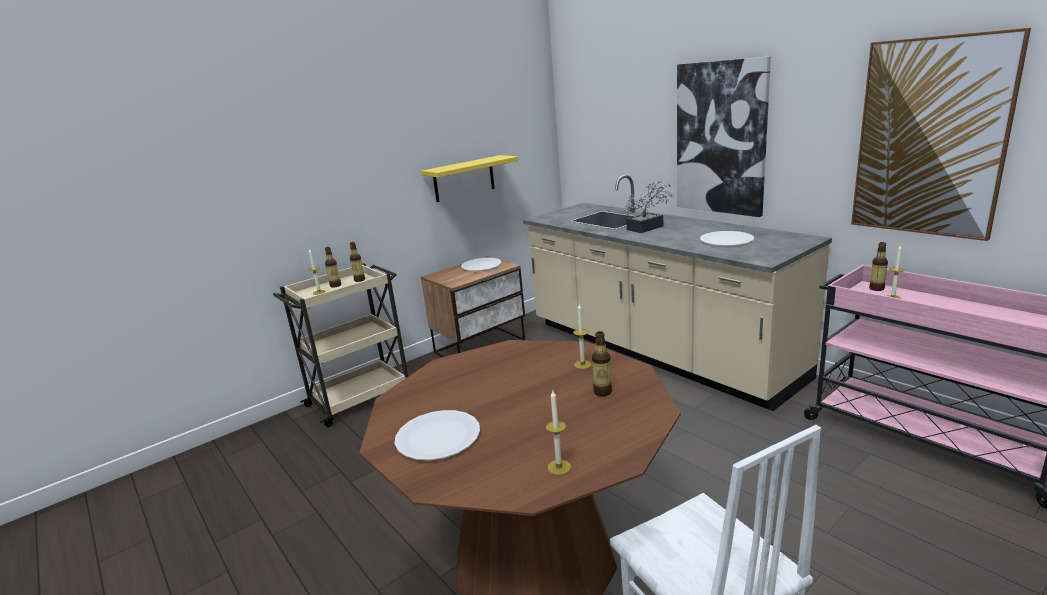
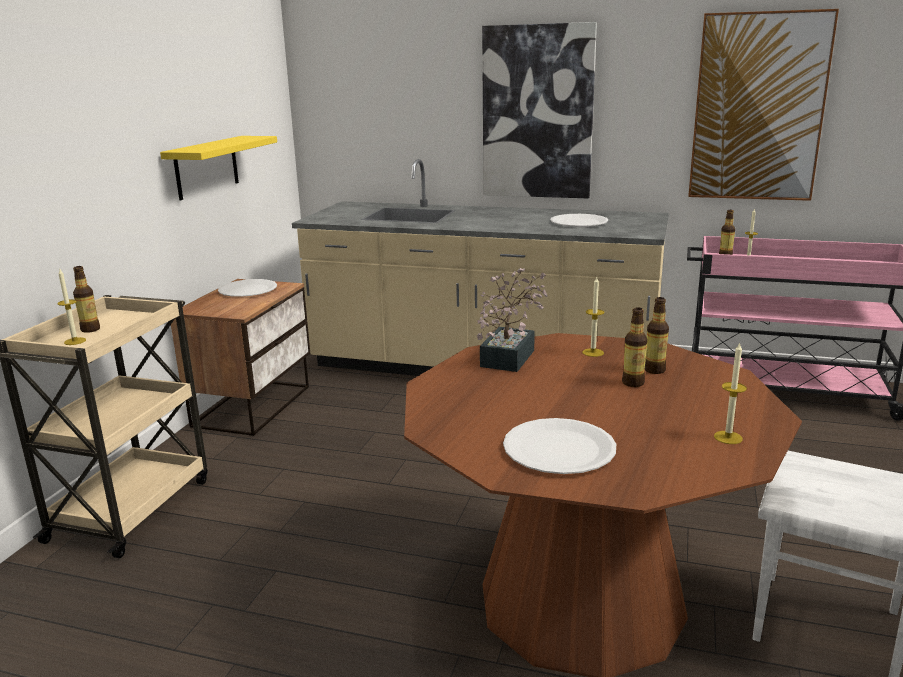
camera: 35 degrees left, 0 degrees up
bottle [350,242,365,282] -> bottle moved to [622,307,647,387]
potted plant [625,180,672,233] -> potted plant moved to [477,268,548,372]

